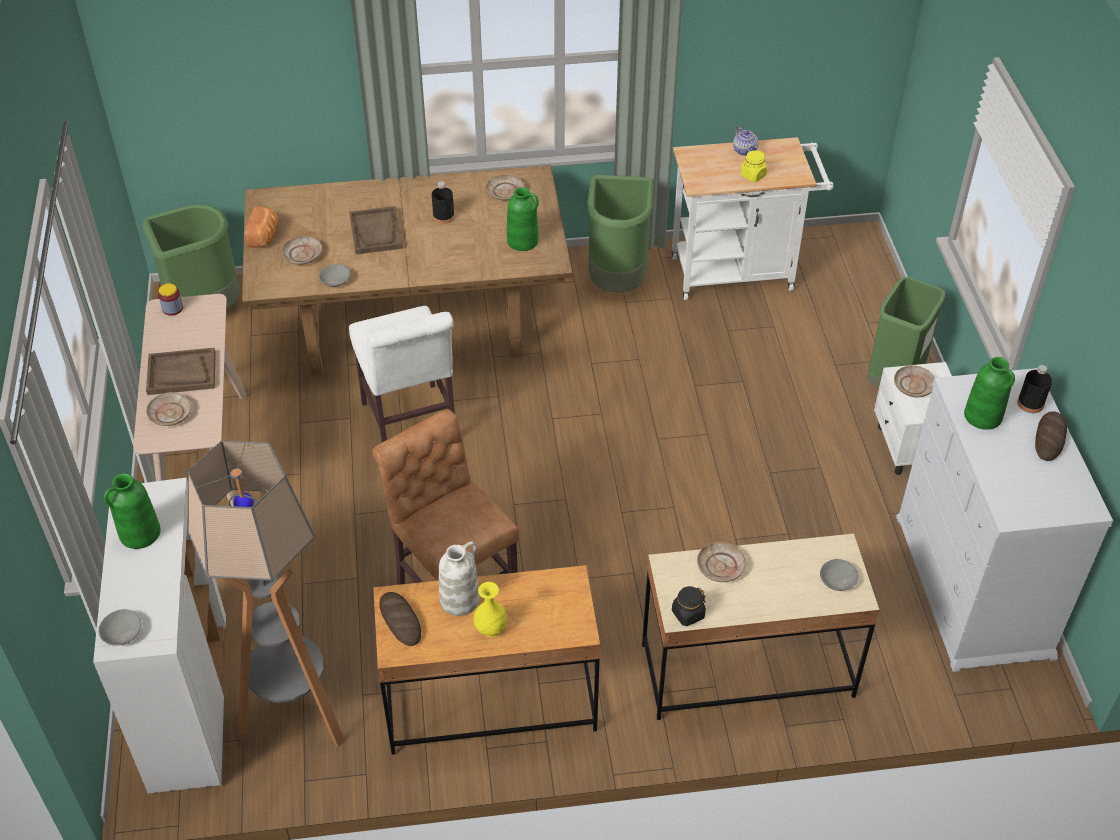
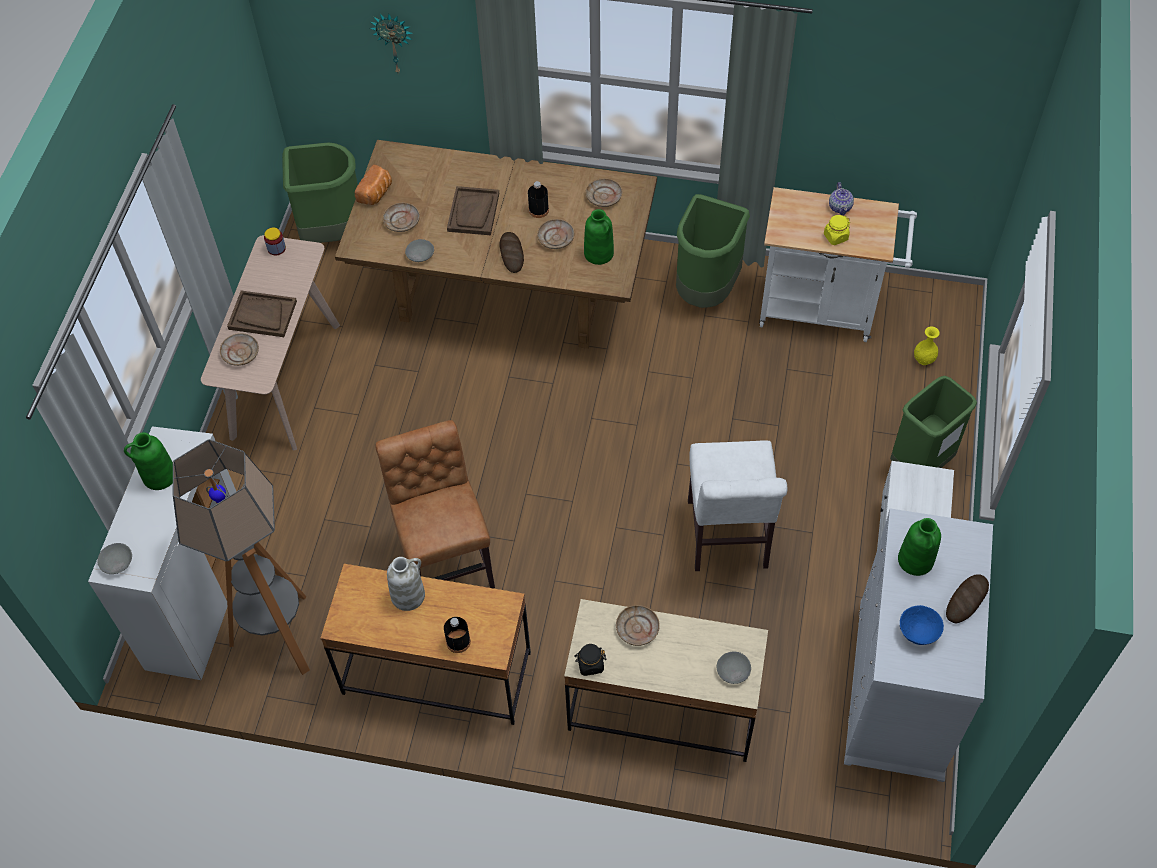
camera: 20 degrees right, 10 degrees up
white chair [349,306,455,443] -> white chair moved to [688,440,788,571]
bread [379,592,421,646] -> bread moved to [500,232,524,273]
yellow vase [474,582,507,637] -> yellow vase moved to [914,327,940,365]
beige plate [894,365,935,397] -> beige plate moved to [537,219,574,249]
black bottle [1017,365,1052,413] -> black bottle moved to [444,617,471,653]
none -> wall clock [370,14,413,75]
none -> blue bowl [900,605,944,645]

